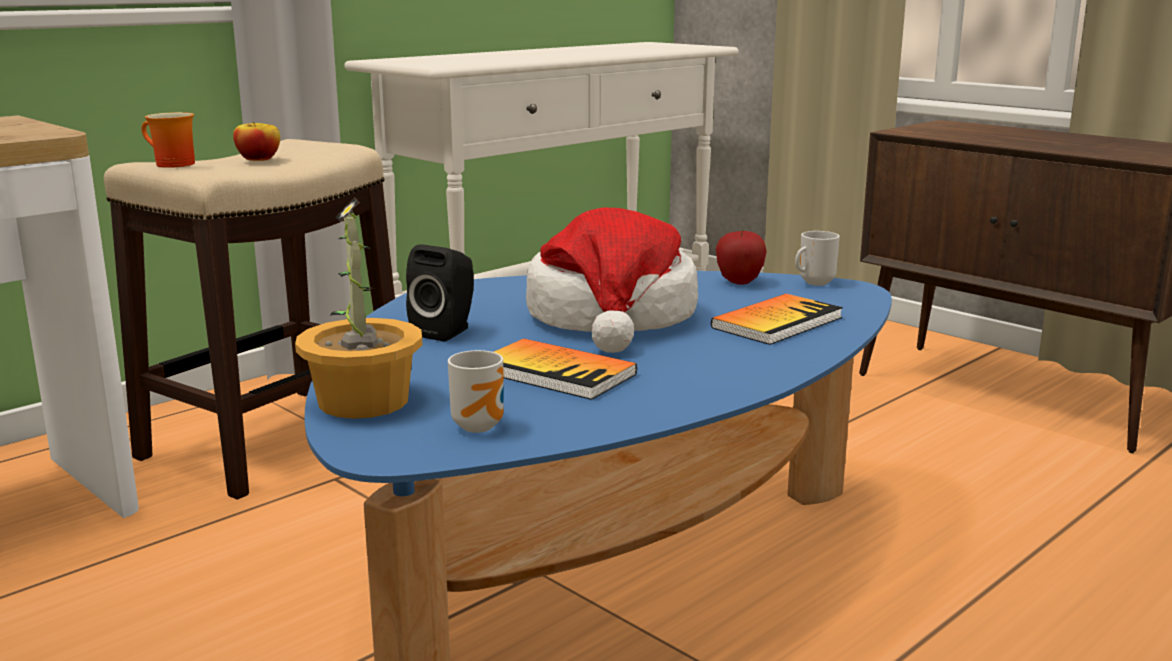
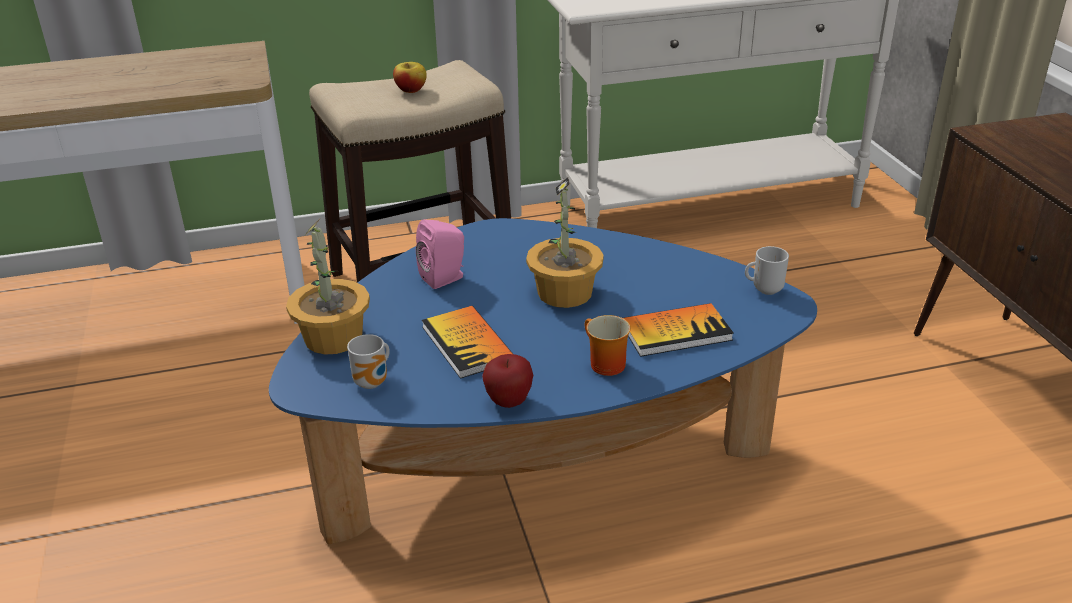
camera: 30 degrees right, 15 degrees up
mug [142,112,195,168] -> mug moved to [584,315,631,376]
black speaker [406,244,474,341] -> pink speaker [416,219,464,289]
hat [526,208,698,353] -> potted plant [526,177,604,308]
apple [716,229,767,285] -> apple moved to [482,354,533,408]

